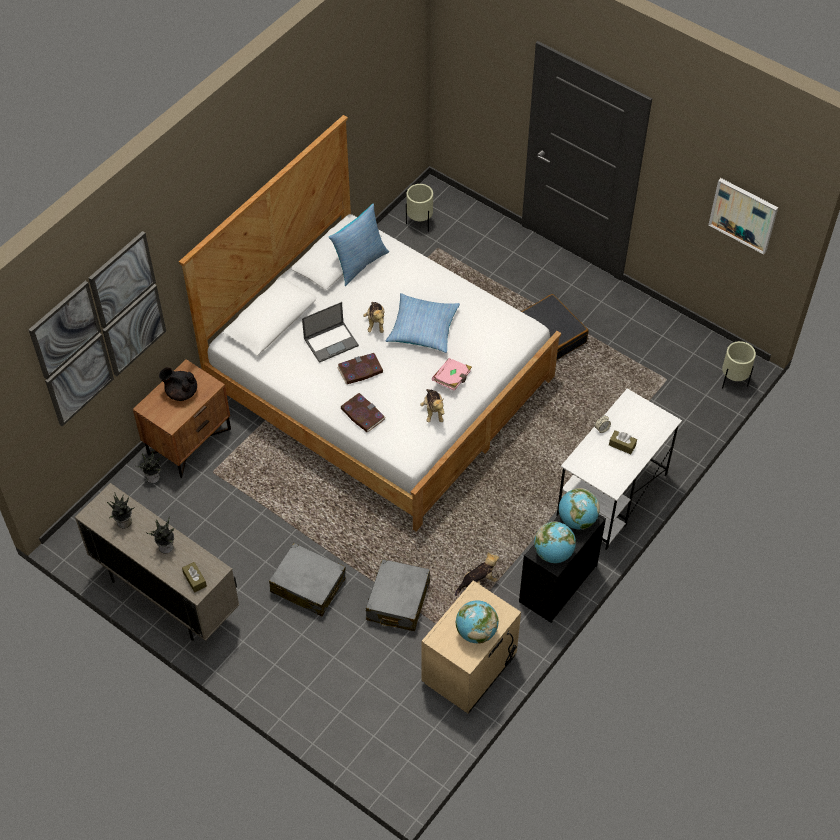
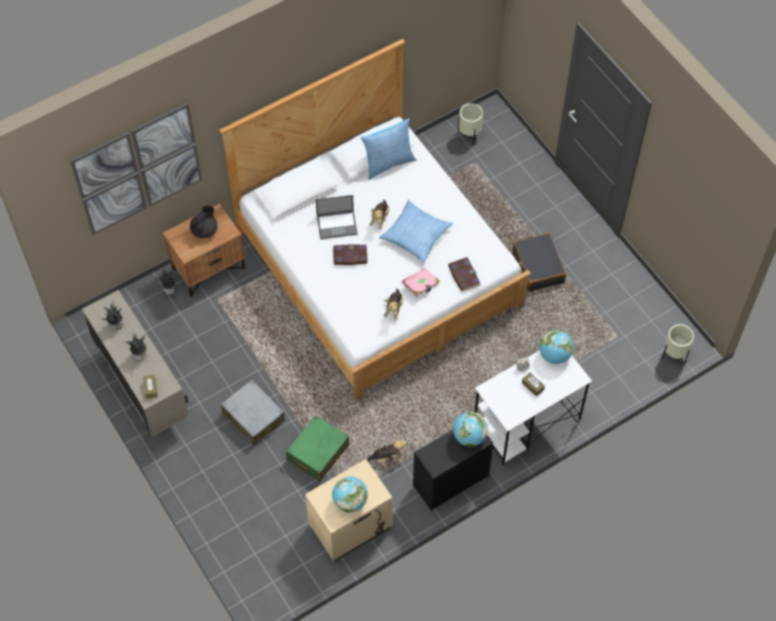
camera: 20 degrees right, 5 degrees up
black teapot [159,367,197,401] -> black teapot turned 90 degrees clockwise [190,206,217,238]
book [341,393,386,433] -> book moved to [448,257,481,292]
grey suitcase [366,559,430,631] -> green suitcase [286,415,350,481]
globe [534,522,576,563] -> globe moved to [539,330,574,364]
picture [708,178,778,254] -> none

